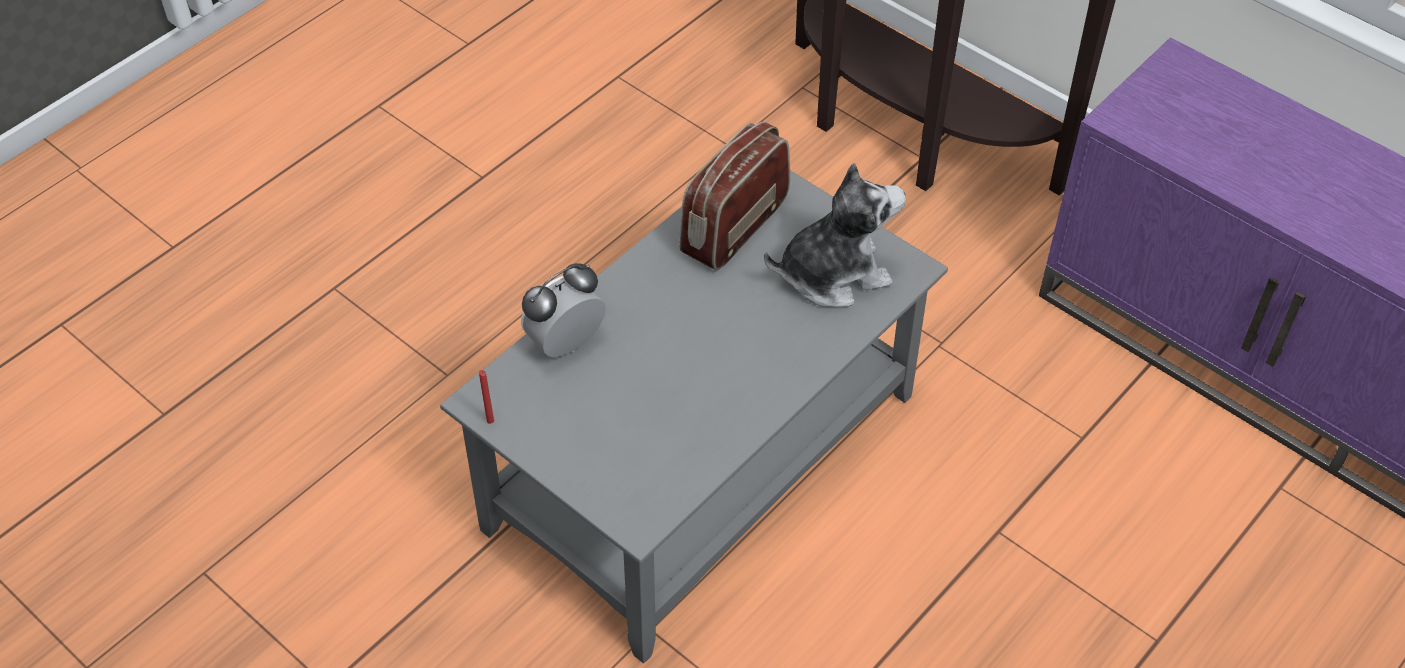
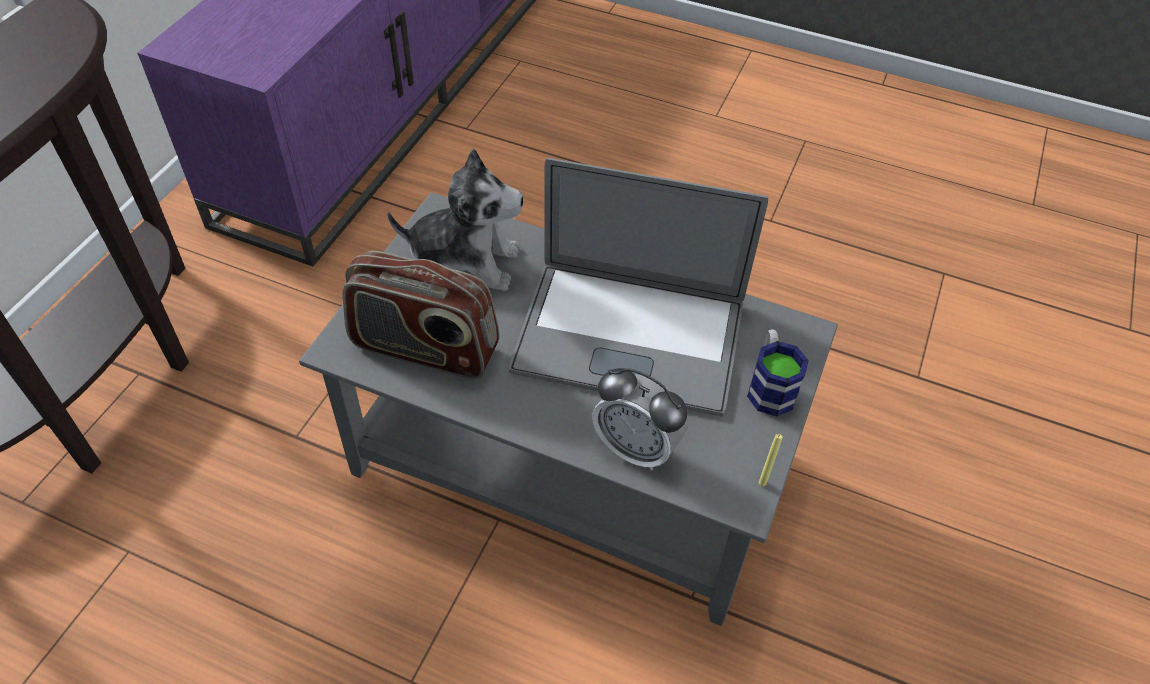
camera: 110 degrees left, 0 degrees up
red candle [479,370,494,424] -> yellow candle [759,434,782,486]
plush toy [764,163,906,307] -> plush toy turned 135 degrees clockwise [387,149,524,291]
none -> laptop [509,158,768,417]
none -> mug [747,329,809,416]

